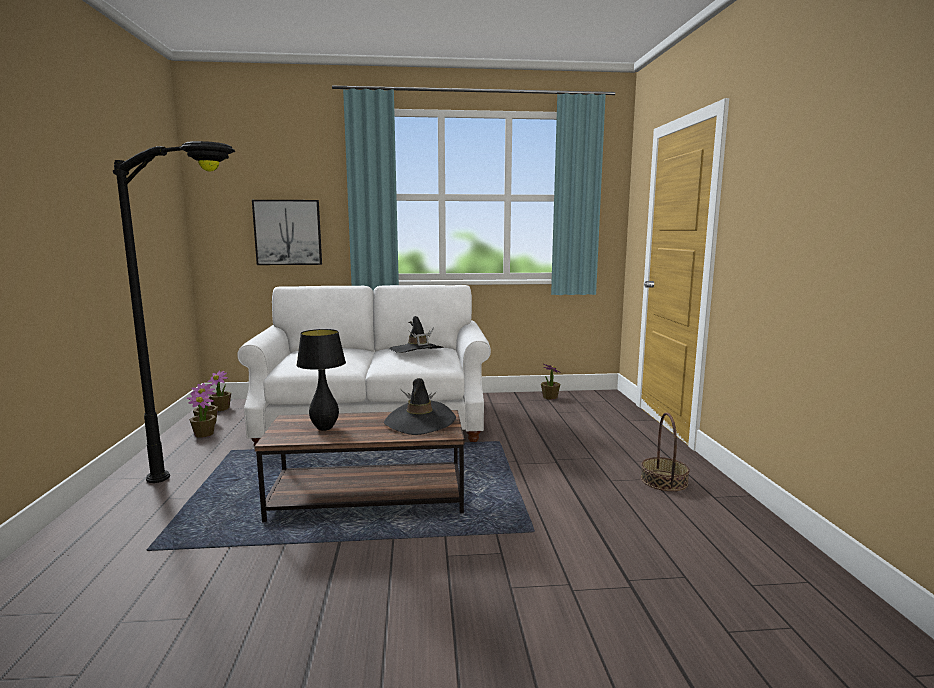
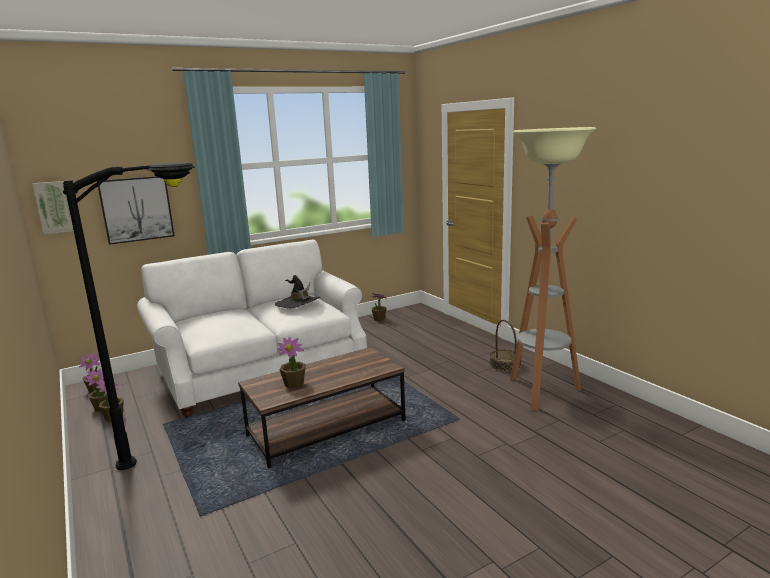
camera: 25 degrees left, 5 degrees up
black table lamp [296,329,346,431] -> potted plant [277,337,306,388]
black hat [384,378,456,435] -> none
none -> picture [32,181,74,234]
none -> floor lamp [510,127,596,411]

